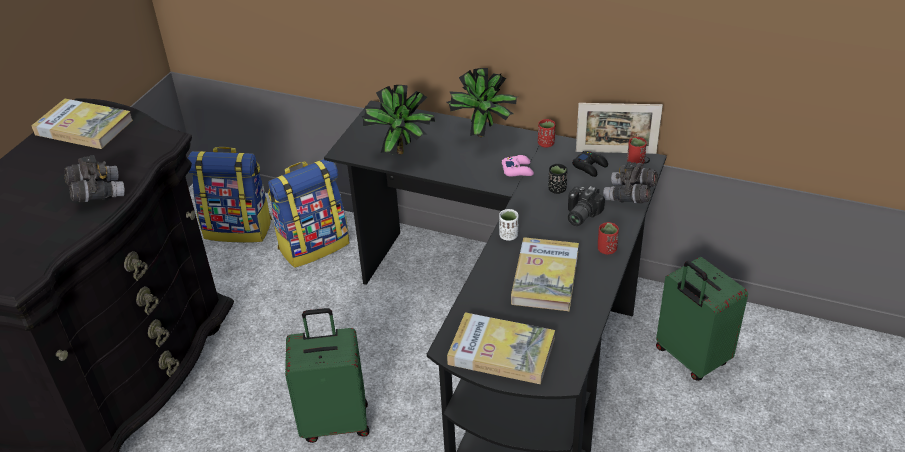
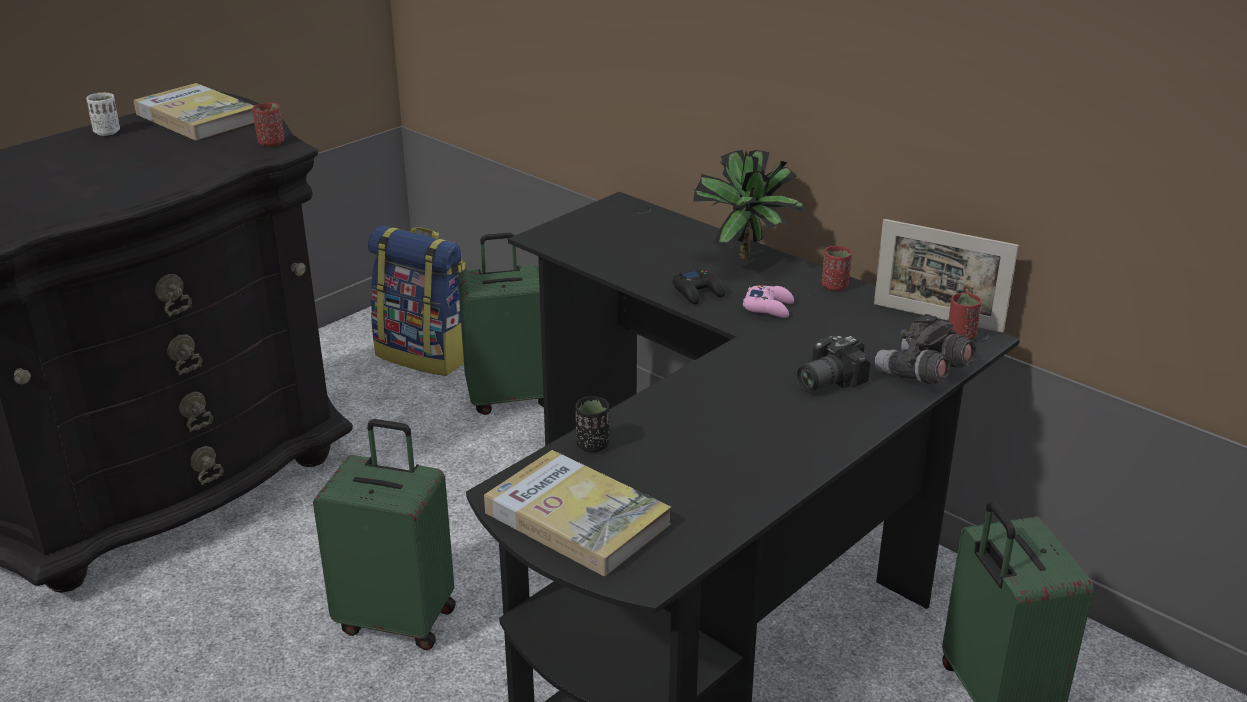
camera: 20 degrees right, 10 degrees down
grey binoculars [64,155,125,203] -> none
backpack [268,159,349,268] -> green suitcase [458,233,544,415]
potted plant [362,85,435,155] -> none
white cup [499,209,518,241] -> white cup moved to [86,93,120,136]
book [511,237,579,311] -> none
black cup [549,164,567,194] -> black cup moved to [576,396,609,452]
black game controller [572,151,608,177] -> black game controller moved to [673,270,726,304]
red cup [598,222,619,255] -> red cup moved to [252,103,284,146]

